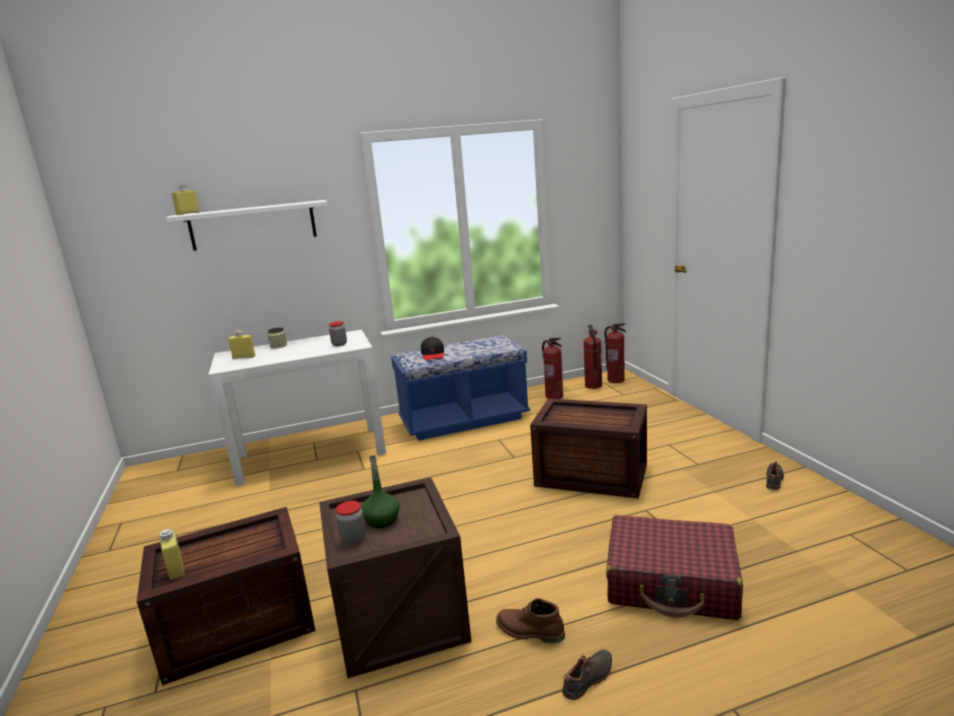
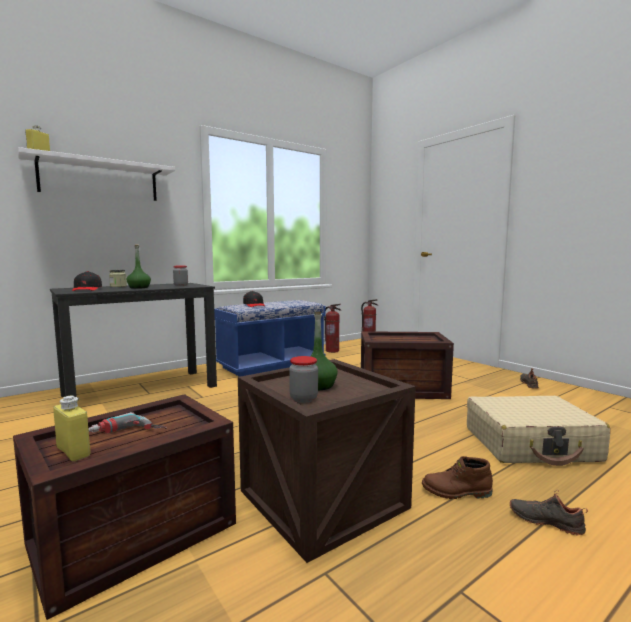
camera: 20 degrees left, 10 degrees down
white desk [208,330,386,486] -> black desk [50,283,217,397]
yellow bottle [228,330,255,359] -> black cap [72,271,102,291]
black shoe [562,650,612,700] -> black shoe turned 90 degrees counterclockwise [510,489,588,536]
fire extinguisher [584,325,602,389] -> none
red suitcase [606,515,743,620] -> beige suitcase [467,396,610,466]
none -> power drill [88,412,167,434]
none -> green bottle [127,244,151,289]

